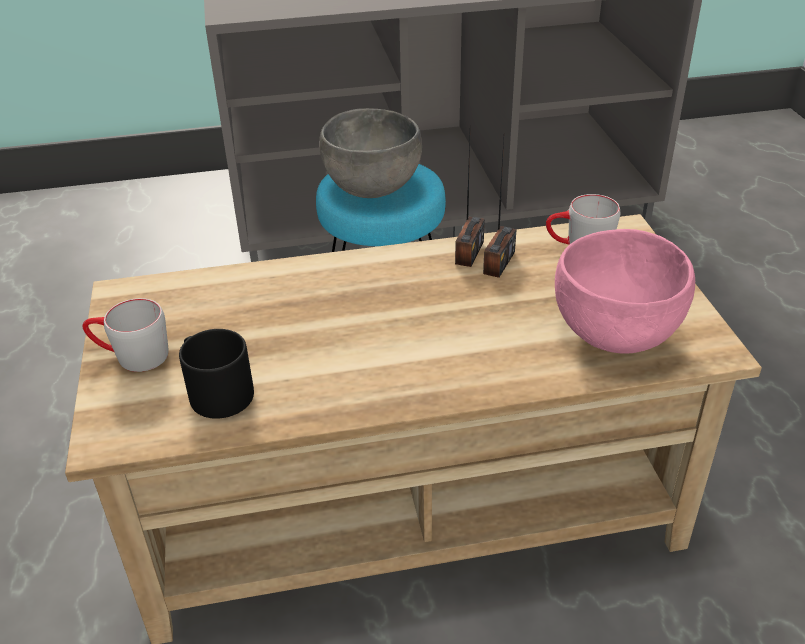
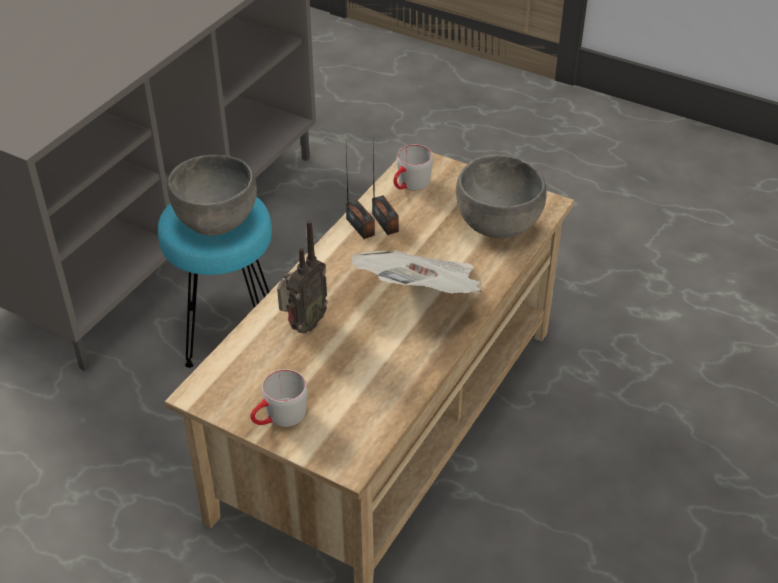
camera: 50 degrees left, 5 degrees up
black mug [179,329,254,419] -> none
pink bowl [555,229,695,353] -> grey bowl [456,155,547,238]
none -> radio [277,220,328,333]
none -> newspaper [351,250,482,294]

